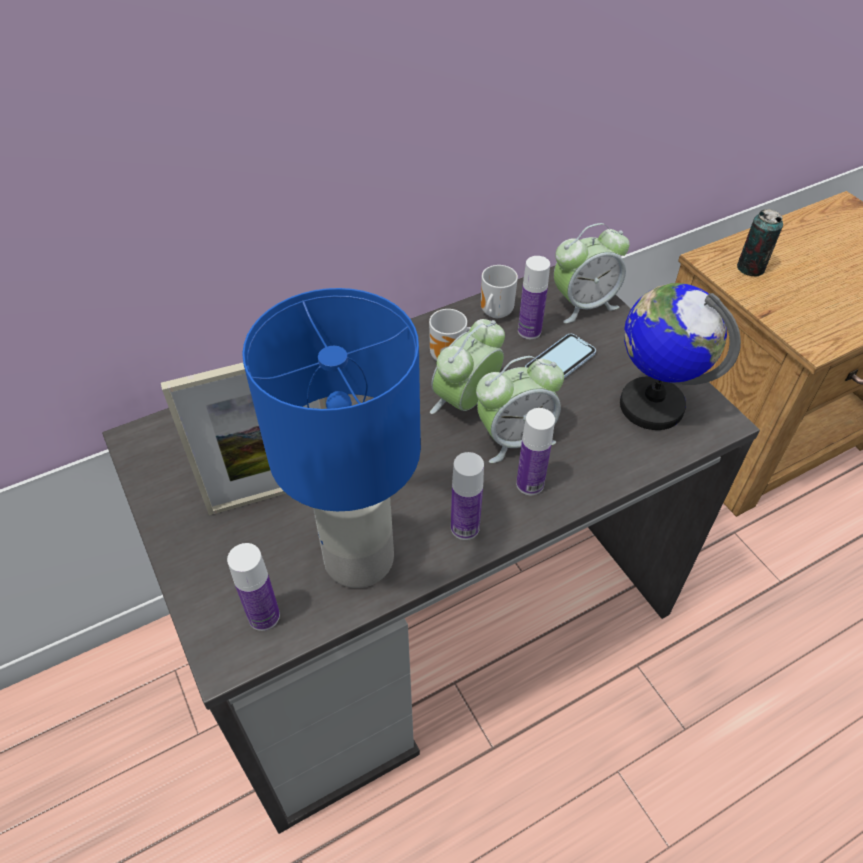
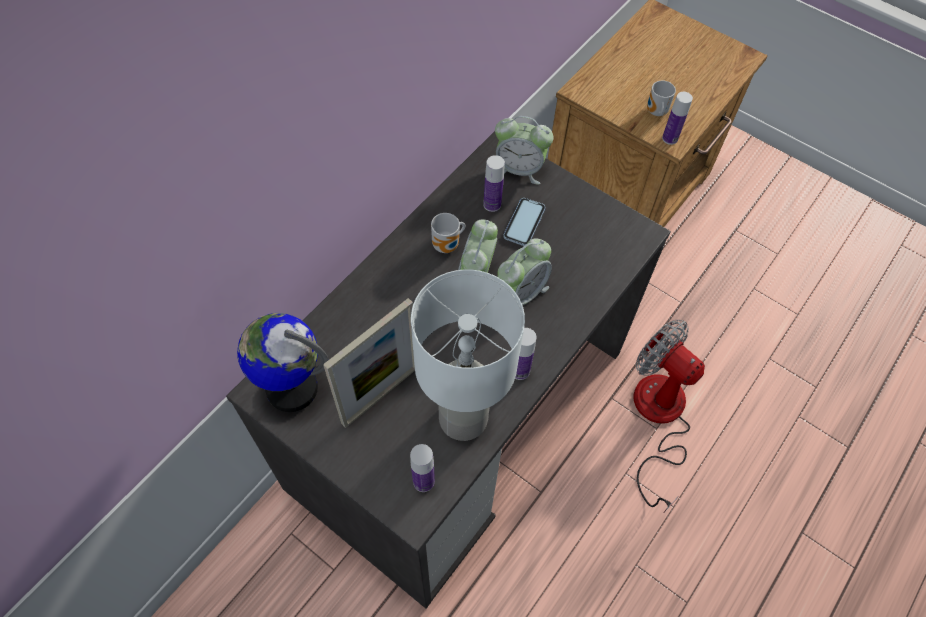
camera: 25 degrees left, 10 degrees up
blue table lamp [242,288,421,588] -> white table lamp [411,270,525,441]
mug [481,265,518,318] -> mug moved to [647,80,676,116]
bottle [516,408,555,495] -> bottle moved to [662,92,693,145]
alarm clock [554,223,630,323] -> alarm clock turned 60 degrees clockwise [495,116,554,185]
globe [620,283,741,430] -> globe moved to [237,313,329,412]
can [737,209,783,276] -> none
none -> fan [633,320,705,513]

